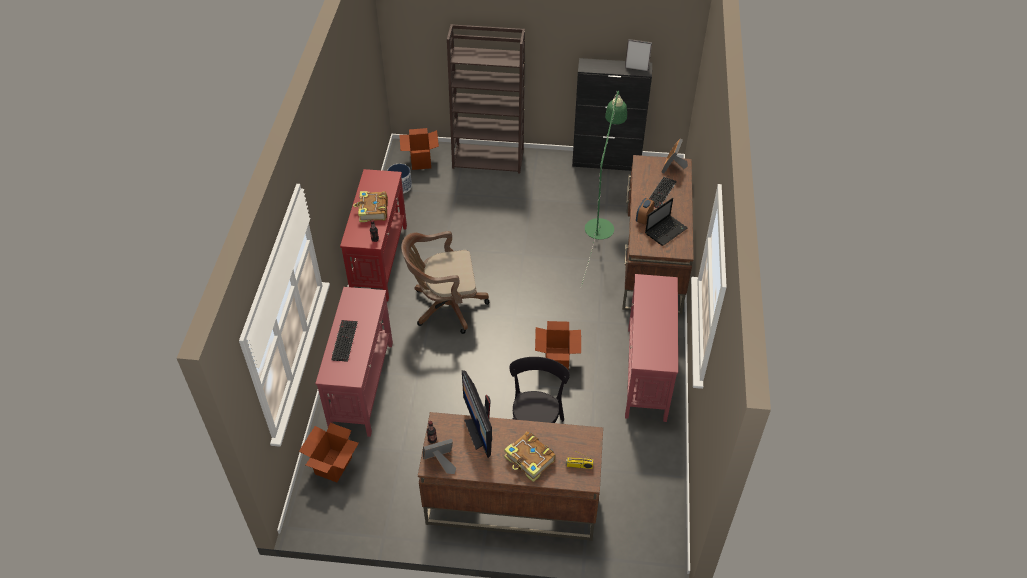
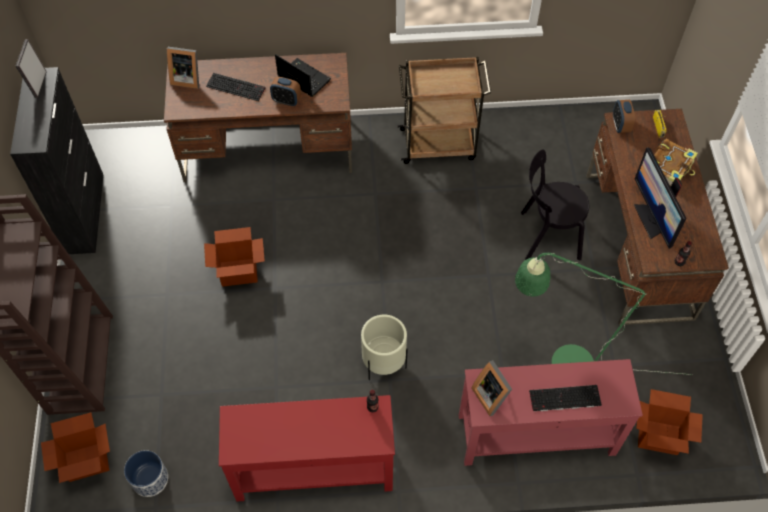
camera: 100 degrees left, 10 degrees up
book [353,191,388,222] -> none
brown office chair [401,231,489,334] -> beige planter [361,315,408,380]
picture frame [423,439,456,474] -> picture frame moved to [471,360,512,416]
monitor [462,370,492,458] -> monitor turned 105 degrees clockwise [634,148,686,249]
cardboard box [535,321,581,370] -> cardboard box moved to [204,227,265,287]
green floor lamp [581,91,627,286] -> green floor lamp moved to [515,253,692,375]
red console table [625,274,678,422] -> brown cart [398,57,491,164]
none -> alarm clock [613,100,635,133]

